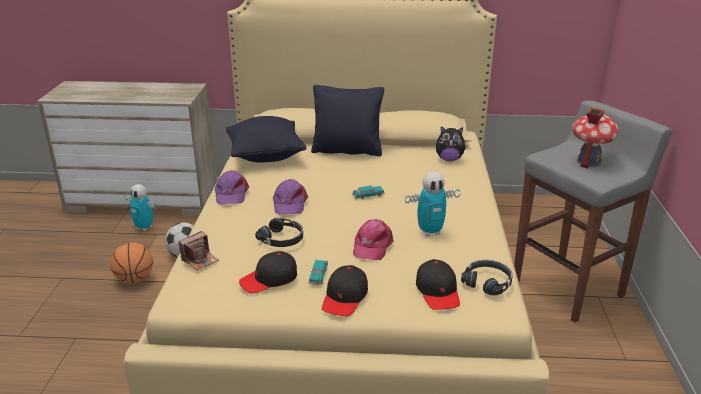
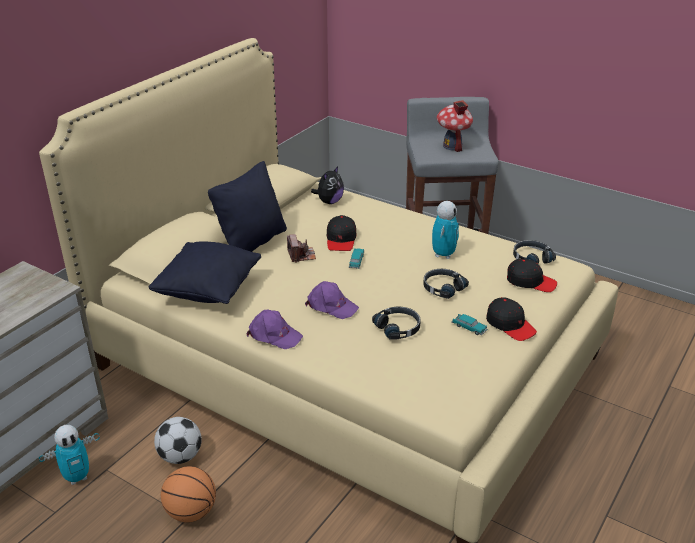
camera: 60 degrees left, 5 degrees up
camera [178,231,219,271] -> camera moved to [287,234,316,263]
black cap [239,251,297,293] -> black cap moved to [327,215,356,251]
pink cap [353,219,394,260] -> black headphones [423,269,469,299]

